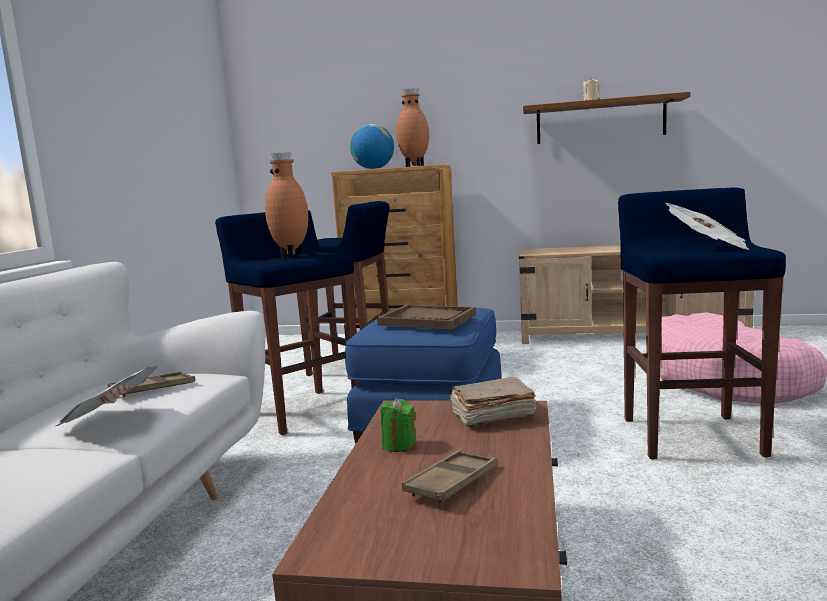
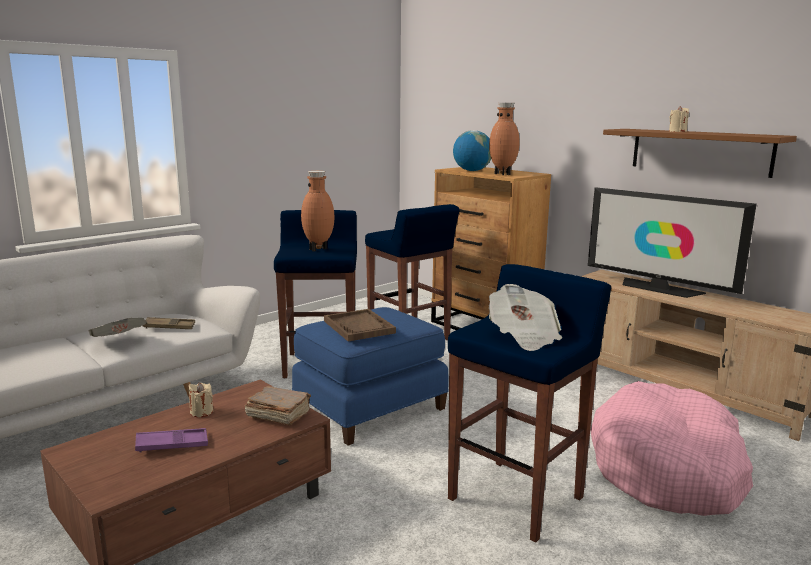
camera: 35 degrees right, 5 degrees up
green candle [380,398,416,452] -> beige candle [189,383,213,417]
brown tray [402,450,498,504] -> purple tray [135,428,208,452]
none -> television [588,187,757,298]

